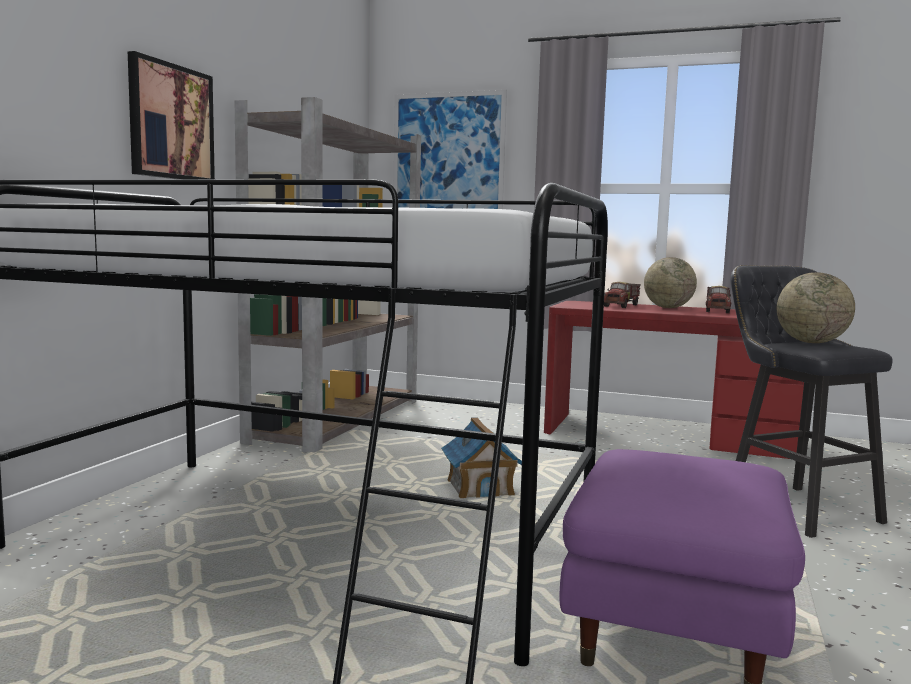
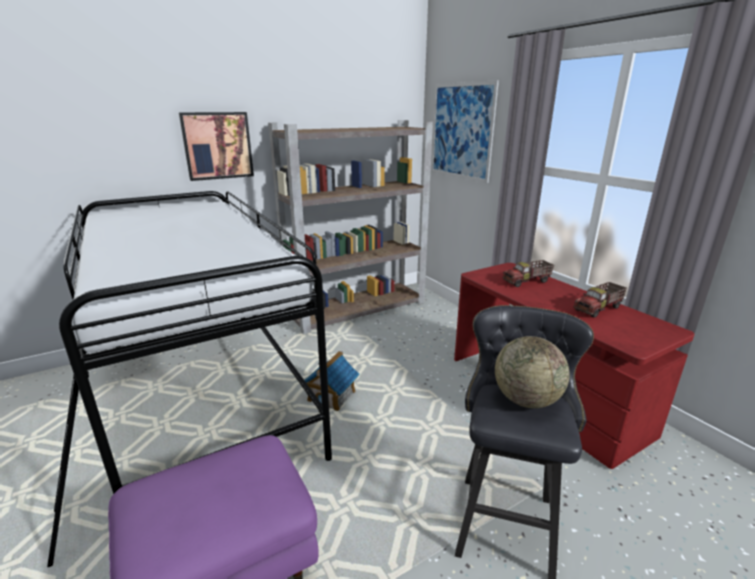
camera: 40 degrees right, 15 degrees up
globe [644,257,697,308] -> none

